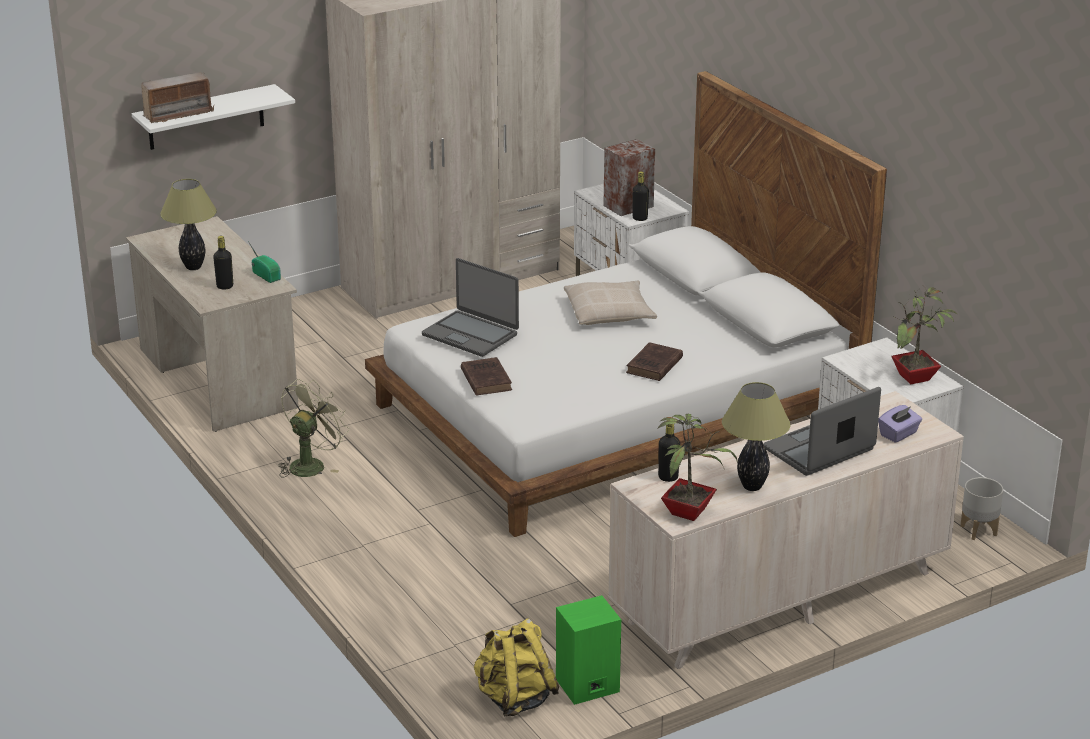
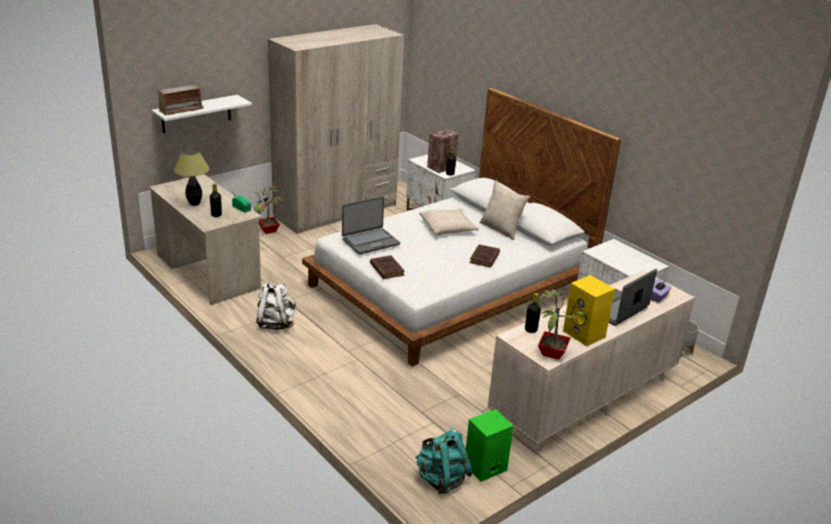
camera: 10 degrees left, 0 degrees up
green fan [279,379,349,478] -> white backpack [256,282,296,330]
laptop [422,258,519,357] -> laptop turned 60 degrees counterclockwise [342,197,400,255]
yellow backpack [474,619,559,717] -> turquoise backpack [416,428,473,494]
table lamp [722,382,790,491] -> yellow speaker [563,275,615,346]
potted plant [891,287,958,384] -> potted plant moved to [254,185,284,234]
none -> beige pillow [480,180,530,240]

